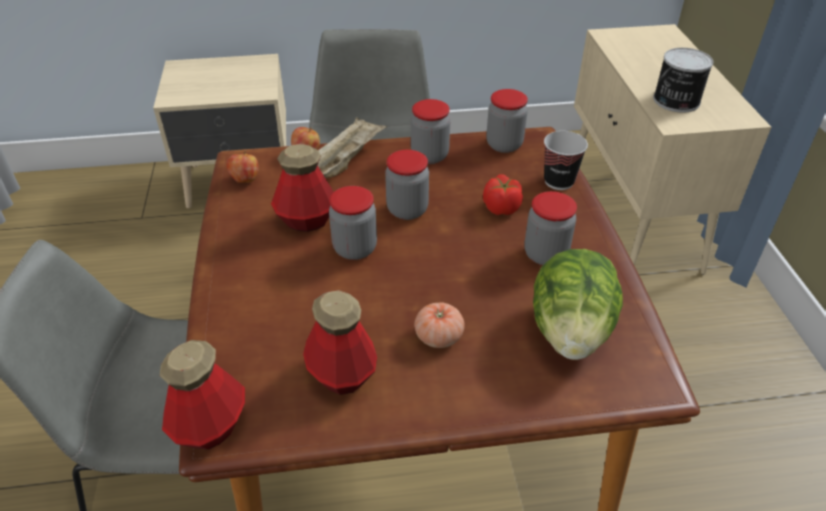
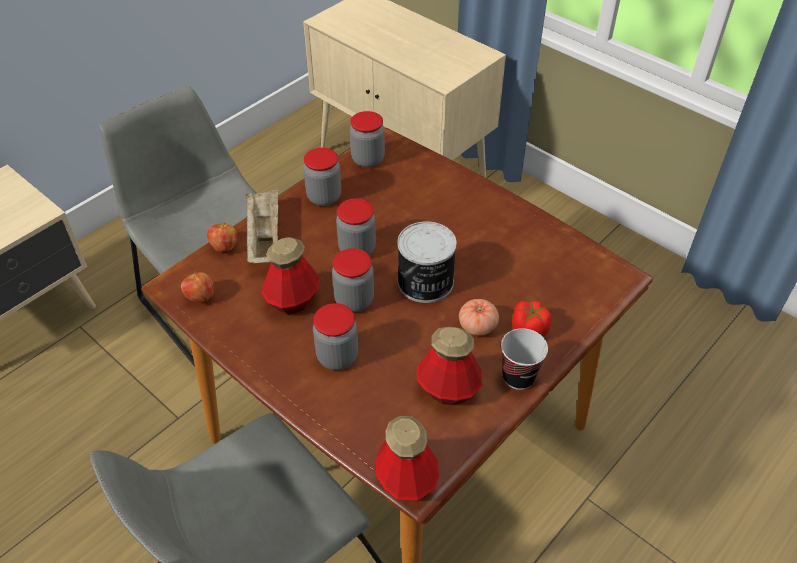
camera: 40 degrees left, 5 degrees up
tomato [483,174,523,215] -> tomato moved to [512,301,551,336]
jar [525,191,577,265] -> jar moved to [313,303,358,370]
lettuce [533,249,623,360] -> none
cup [544,131,588,190] -> cup moved to [501,328,548,390]
can [653,48,713,113] -> can moved to [398,221,457,303]

